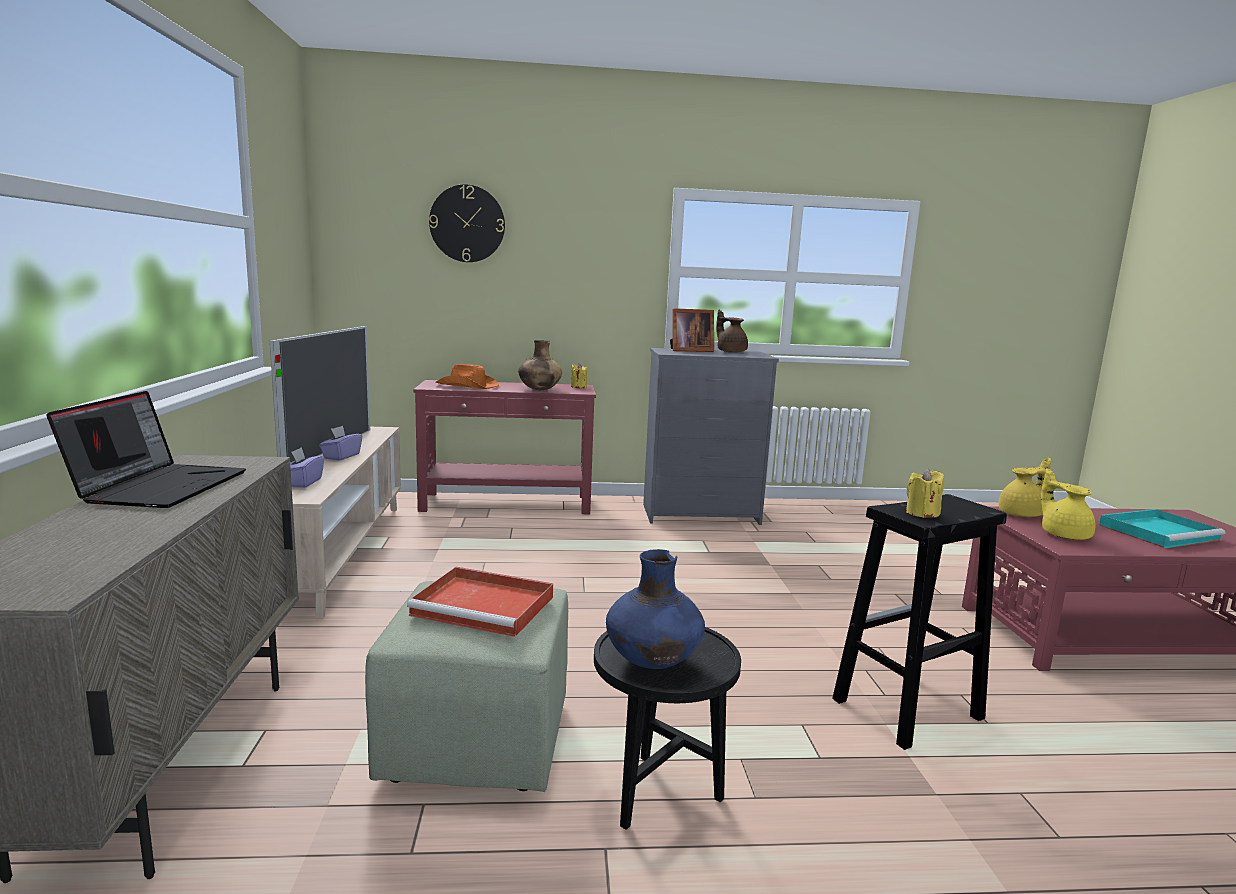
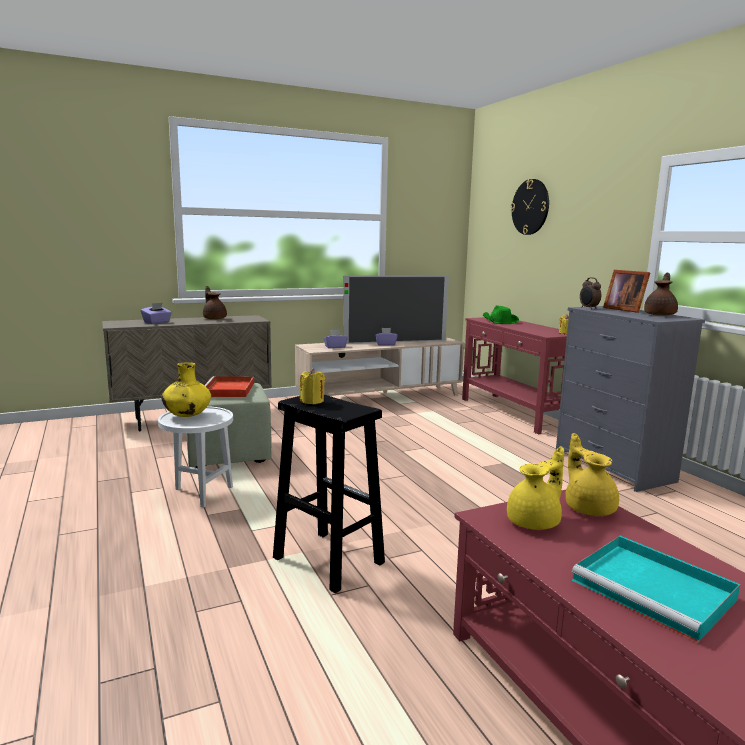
camera: 70 degrees right, 0 degrees up
laptop [46,391,246,508] -> brown teapot [203,286,227,320]
orange hat [435,364,499,389] -> green hat [483,305,519,324]
brown vase [518,340,562,390] -> none
black side table [594,627,741,830] -> white side table [158,406,233,508]
blue vase [606,549,705,669] -> yellow vase [161,362,211,417]
yellow teapot [998,458,1051,517] -> yellow teapot turned 150 degrees counterclockwise [565,433,619,516]
none -> purple tissue box [141,303,172,324]
none -> alarm clock [580,277,601,309]

